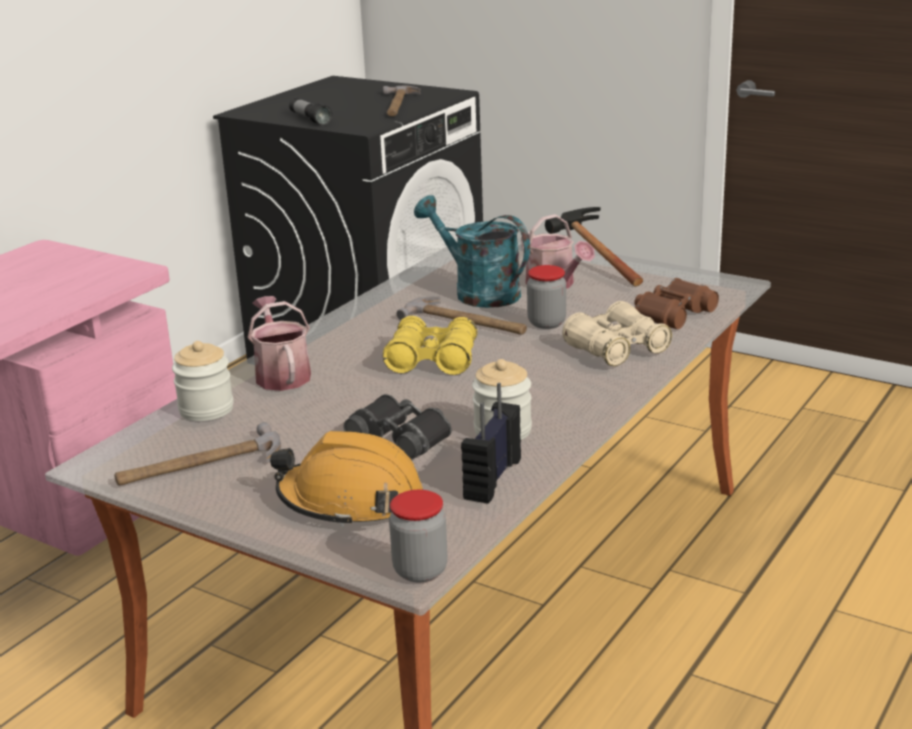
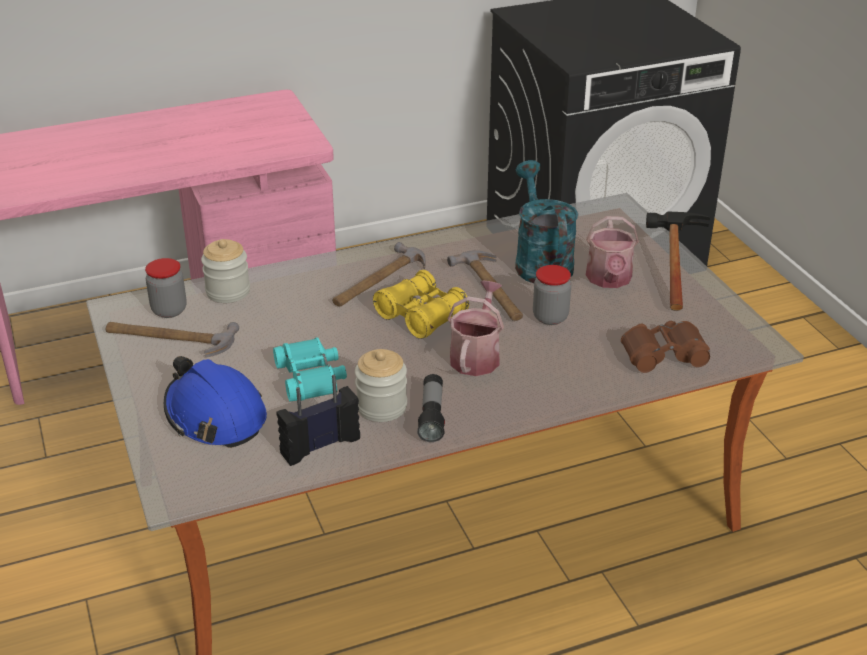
camera: 35 degrees right, 10 degrees up
watering can [248,296,311,391] -> watering can moved to [447,280,504,376]
orange hard hat [270,431,423,528] -> blue hard hat [164,356,267,448]
flashlight [289,98,332,125] -> flashlight moved to [417,374,445,442]
black binoculars [344,394,452,460] -> turquoise binoculars [273,337,347,401]
hammer [383,85,421,117] -> hammer moved to [332,242,425,307]
jar [389,490,448,583] -> jar moved to [145,258,187,318]
beige binoculars [562,301,672,366] -> none

